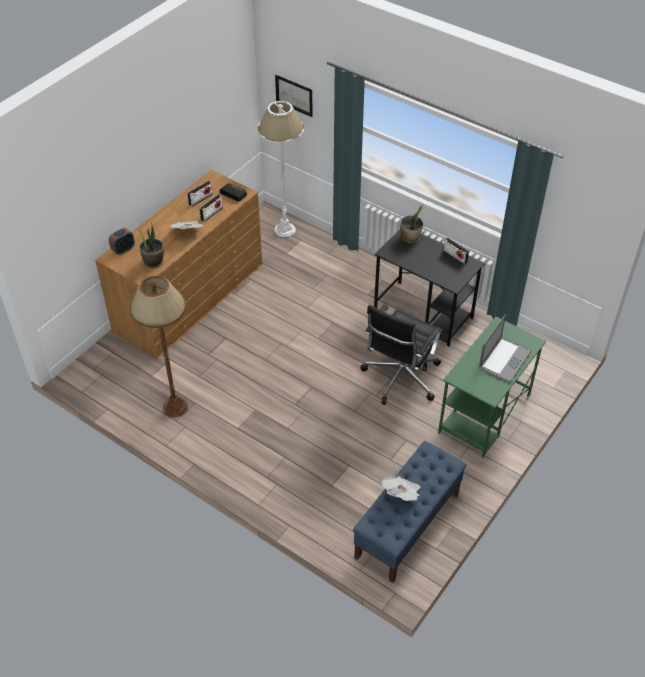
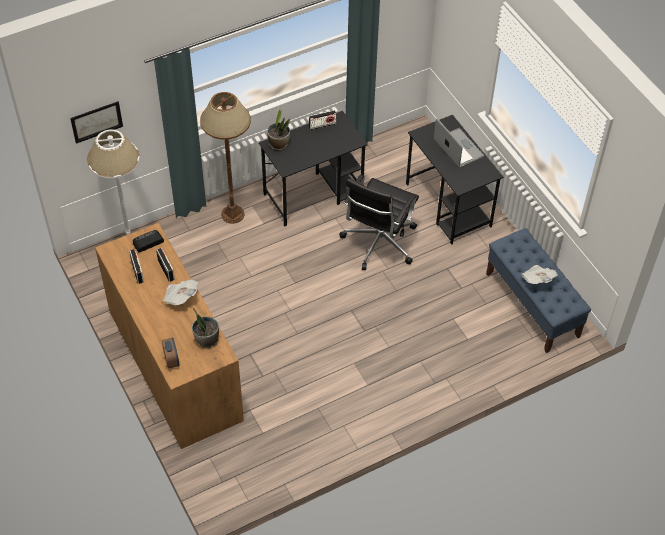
camera: 65 degrees left, 5 degrees up
brown floor lamp [130,276,188,417] -> brown floor lamp moved to [200,92,251,224]
black office chair [360,304,444,405] -> black office chair turned 60 degrees clockwise [339,175,419,270]
green desk [438,317,546,458] -> black desk [406,115,503,244]

